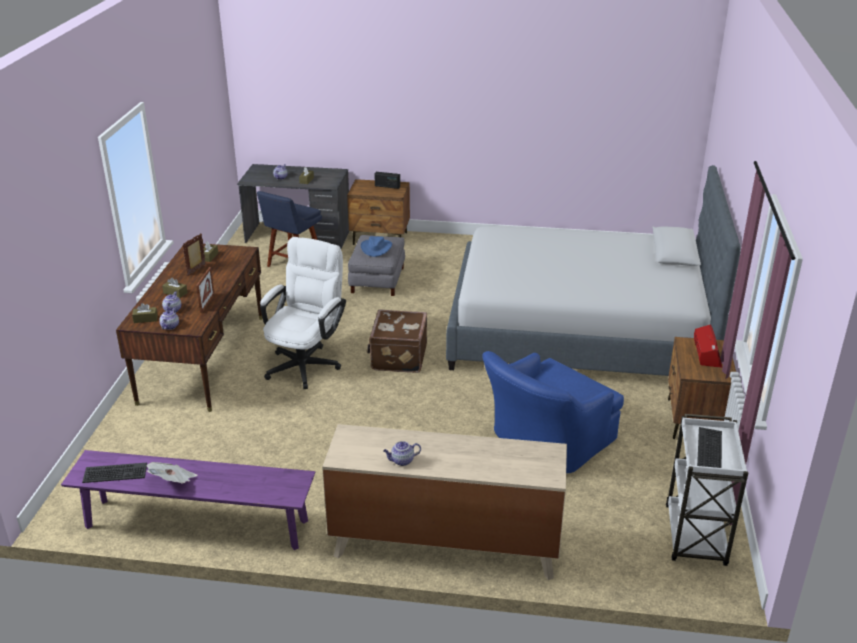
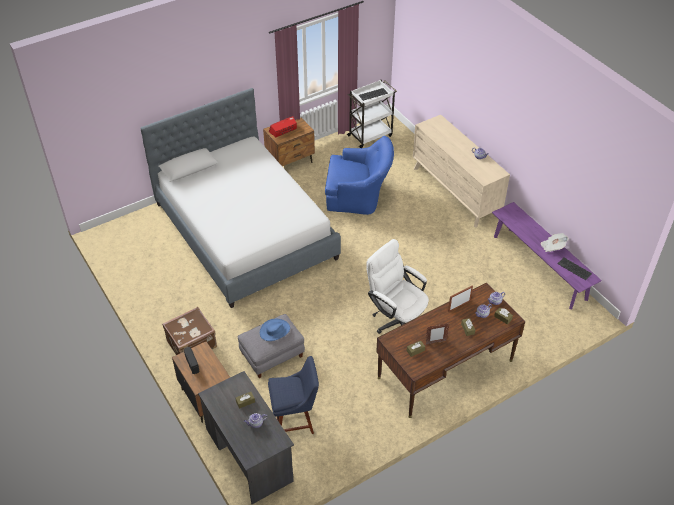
camera: 130 degrees left, 15 degrees up
white office chair [260,237,346,389] -> white office chair turned 60 degrees clockwise [367,239,429,334]
brown suitcase [367,309,427,373] -> brown suitcase moved to [162,307,217,355]

